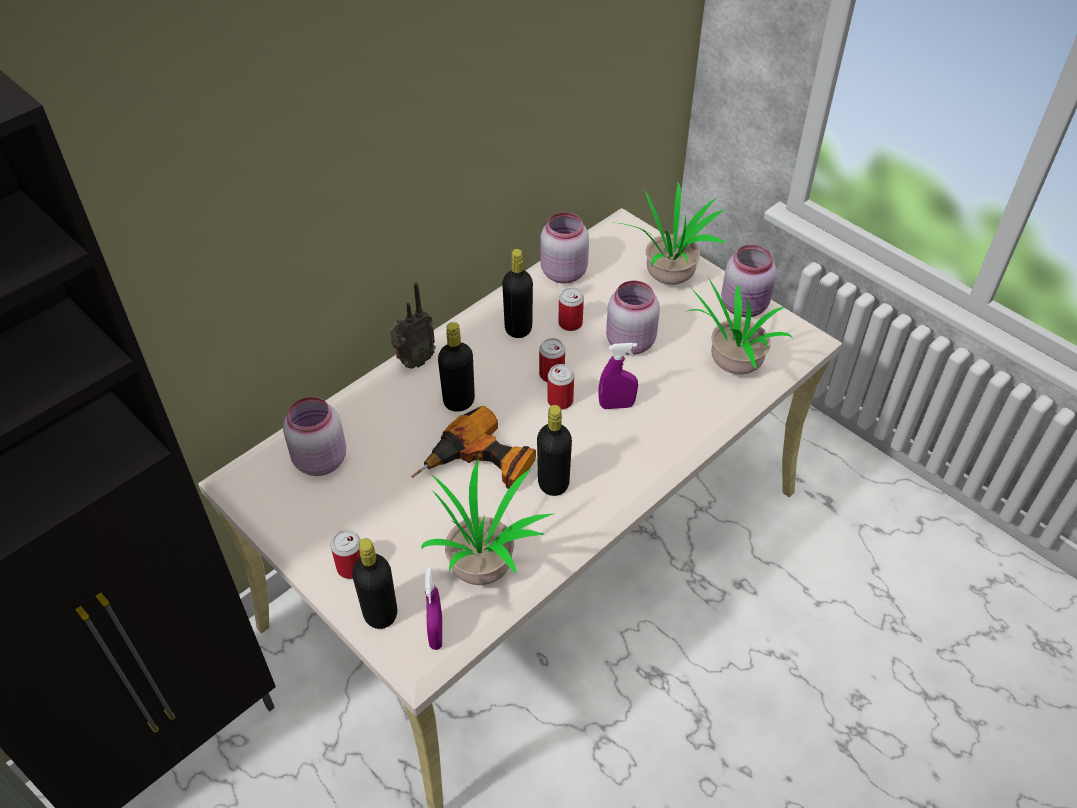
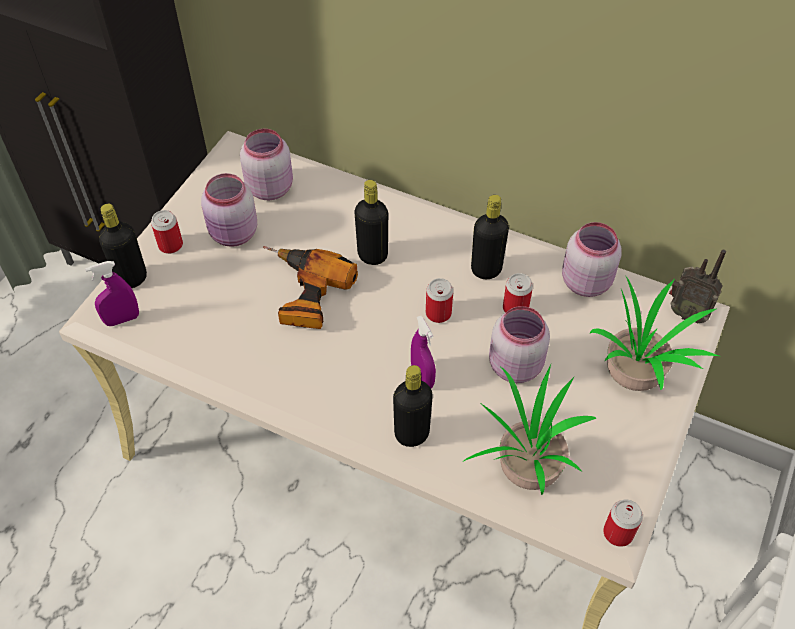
camera: 70 degrees right, 5 degrees up
radio [390,282,436,369] -> radio moved to [669,250,726,323]
potted plant [421,457,553,585] -> none
black bottle [537,405,572,496] -> black bottle moved to [393,365,433,447]
can [547,364,574,410] -> can moved to [603,499,643,547]
pink jar [721,245,776,318] -> pink jar moved to [201,173,257,247]

